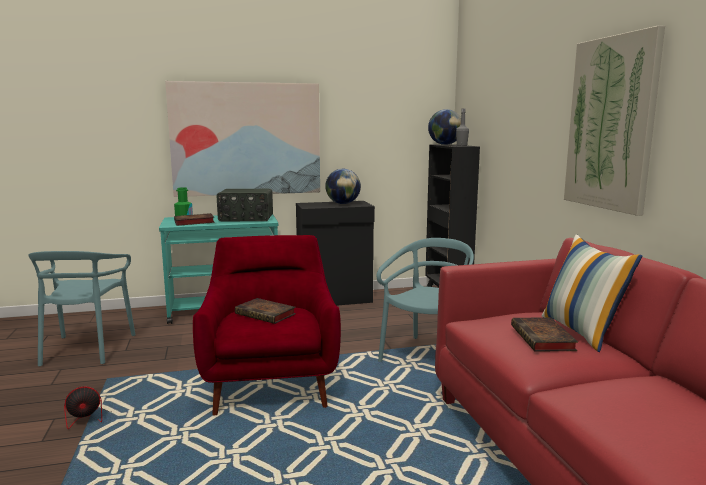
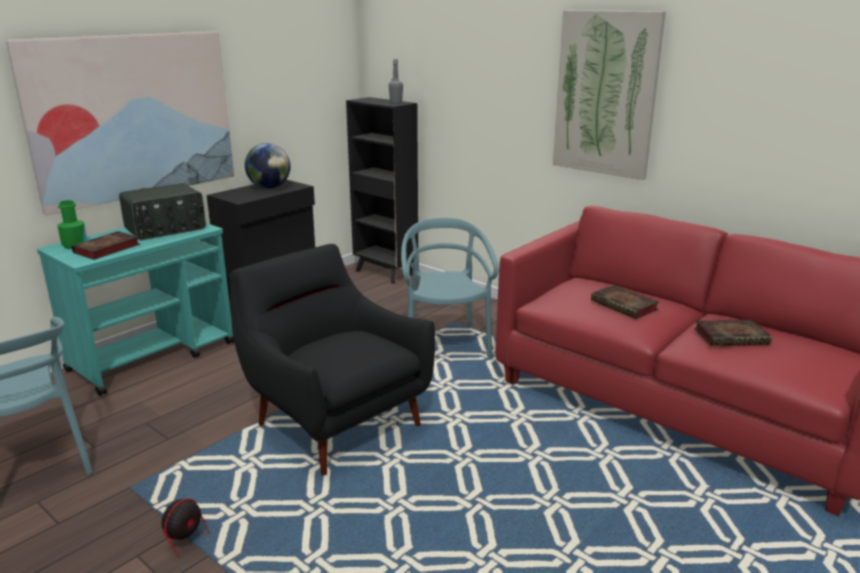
camera: 35 degrees left, 10 degrees up
red armchair [193,235,341,416] -> black armchair [229,244,435,476]
book [235,298,296,324] -> book moved to [694,320,772,346]
globe [428,109,461,145] -> none
pillow [542,234,642,352] -> none

